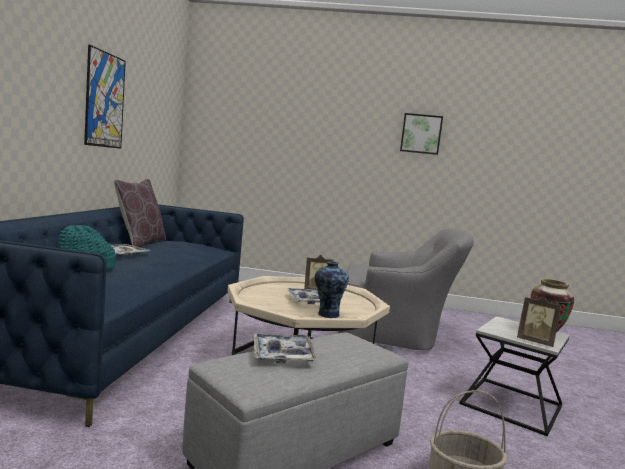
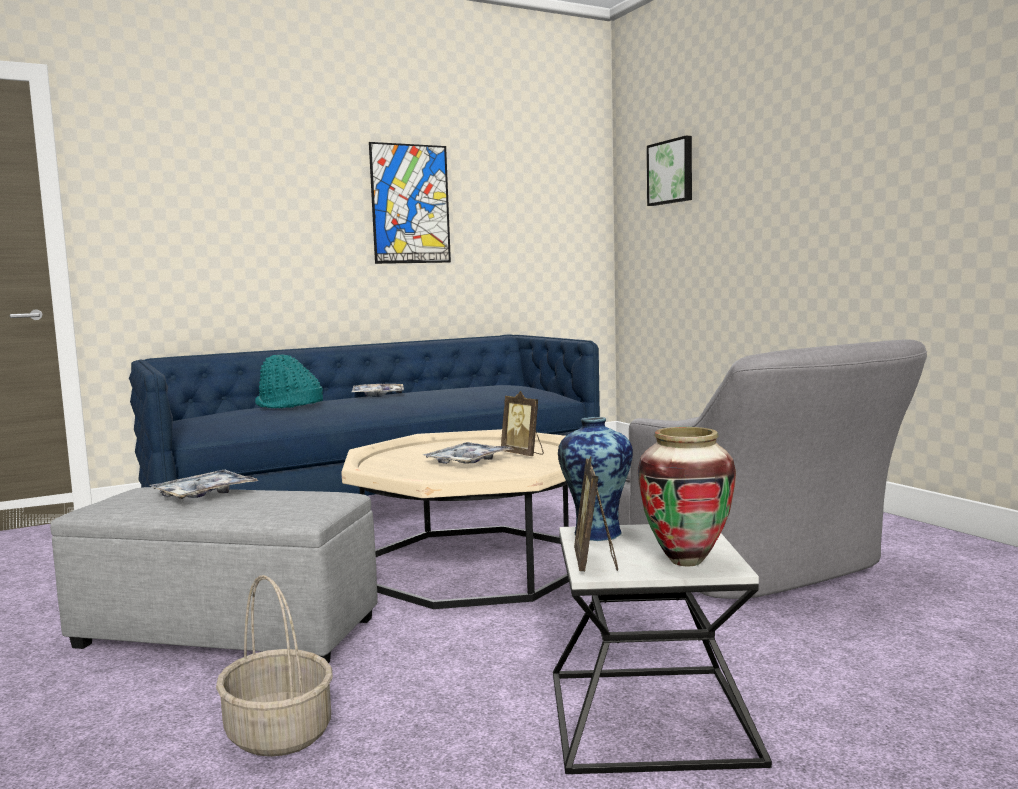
camera: 55 degrees right, 0 degrees up
brown pillow [114,179,166,248] -> none
vase [315,261,349,318] -> vase moved to [558,417,633,541]
picture [400,113,443,155] -> picture moved to [647,136,692,206]

